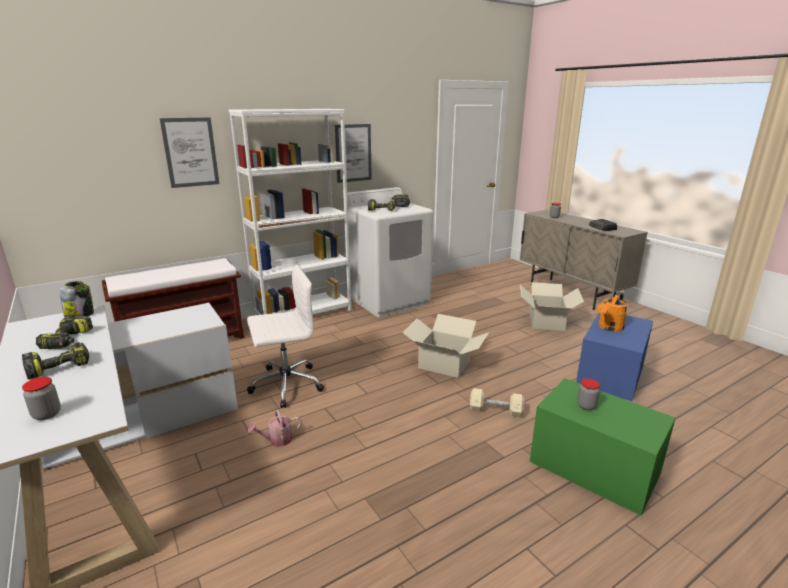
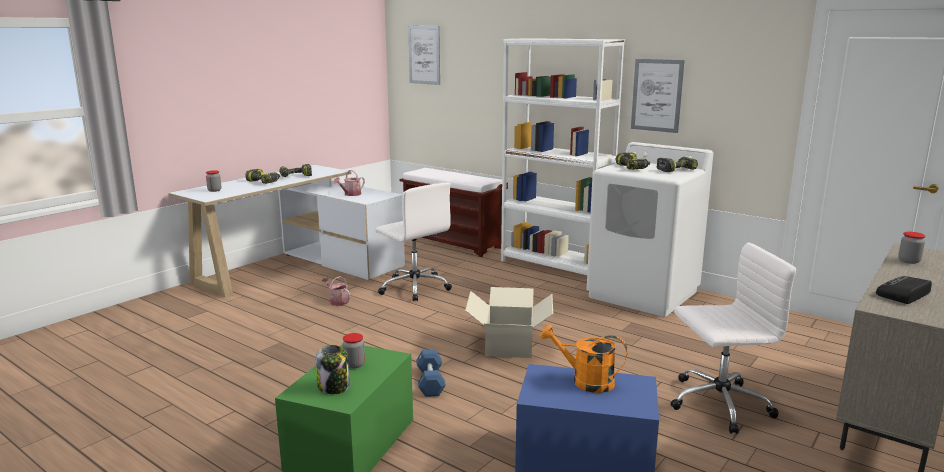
camera: 70 degrees right, 5 degrees down
jar [60,281,94,317] -> jar moved to [316,345,349,394]
picture [160,117,219,188] -> picture moved to [408,26,440,85]
beige dumbbell [470,388,524,417] -> blue dumbbell [416,349,446,397]
cardboard box [520,282,584,331] -> white office chair [671,243,796,434]
none -> watering can [333,170,365,196]

